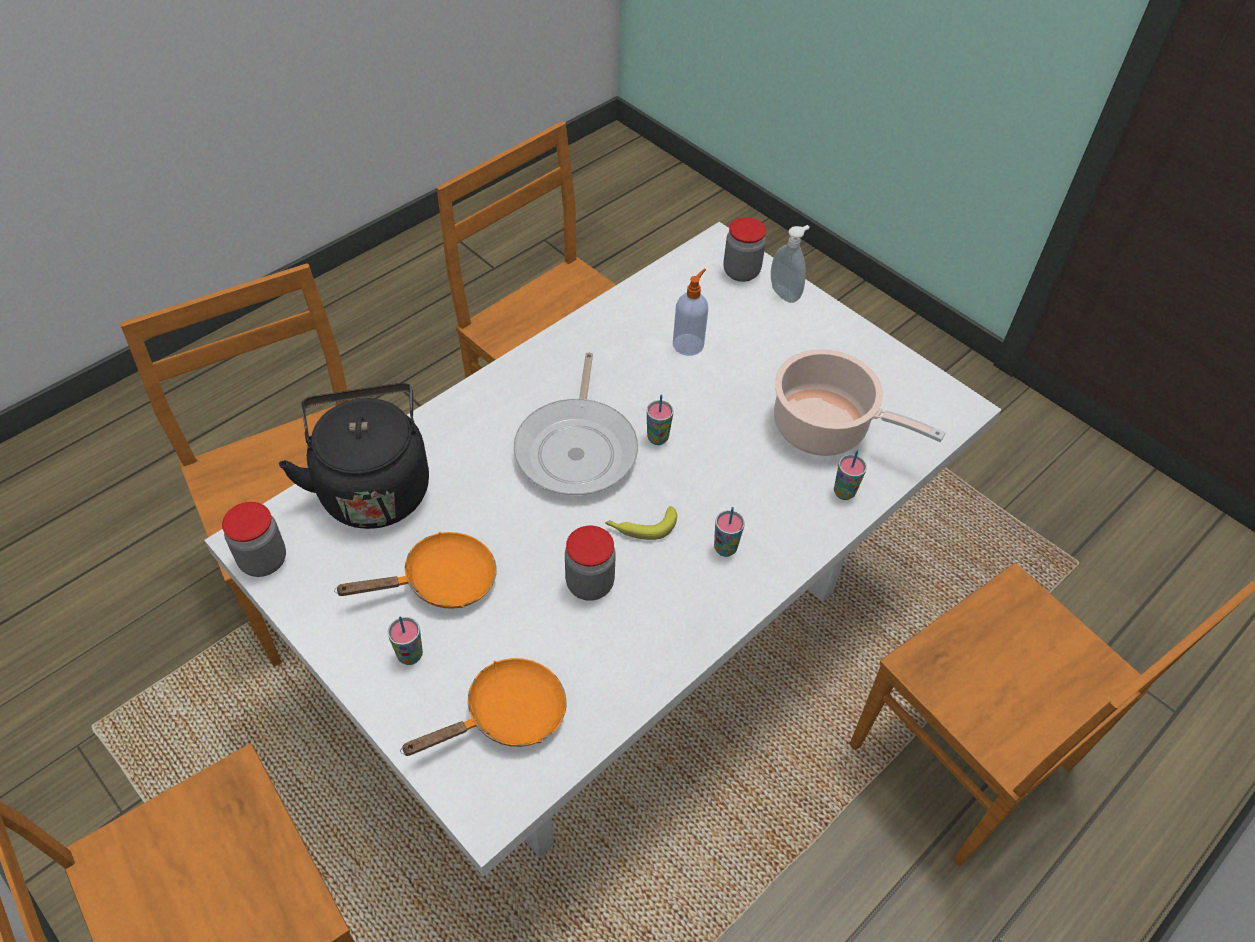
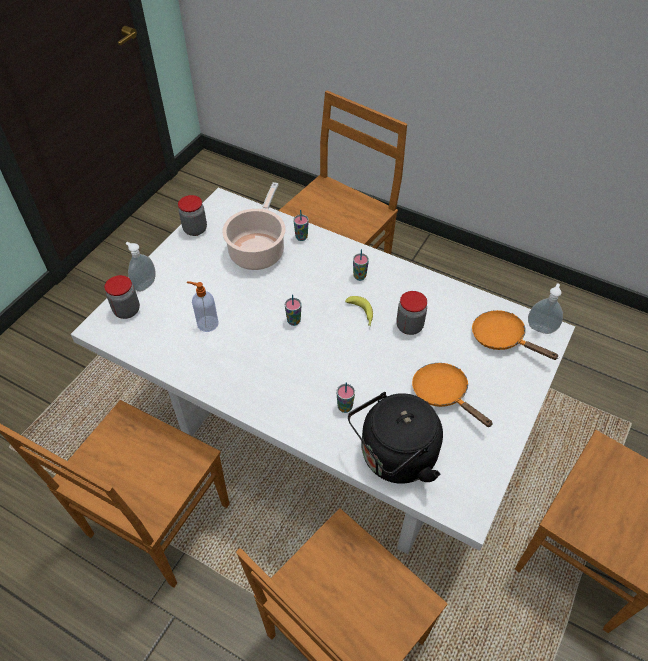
camera: 105 degrees left, 0 degrees up
jar [222,502,286,577] -> jar moved to [178,195,207,236]
cup [388,616,423,665] -> cup moved to [337,382,355,413]
frying pan [514,352,638,495] -> none
none -> soap dispenser [528,283,563,334]

